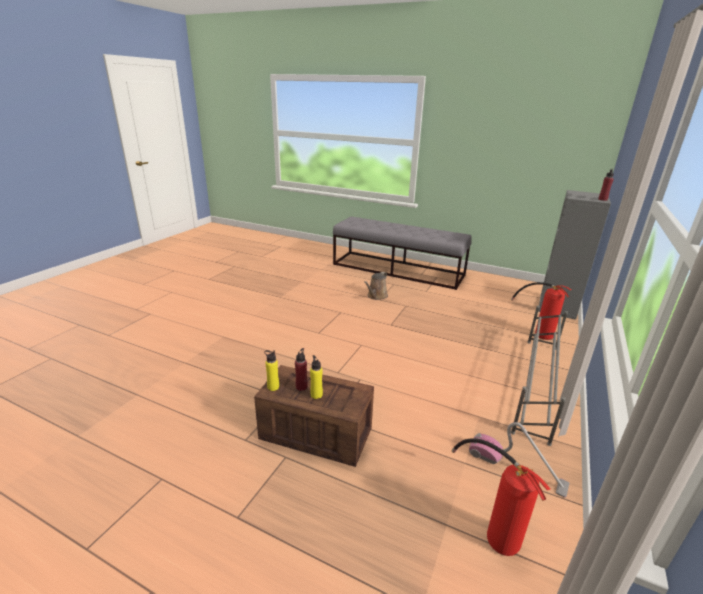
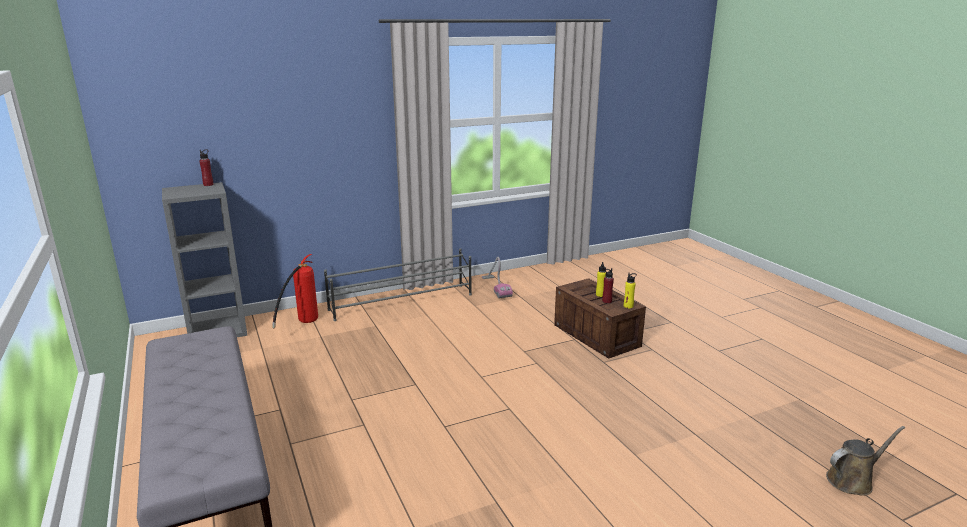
camera: 140 degrees left, 5 degrees down
brown watering can [364,272,388,300] -> brown watering can moved to [826,426,905,496]
fire extinguisher [452,438,551,556] -> none

